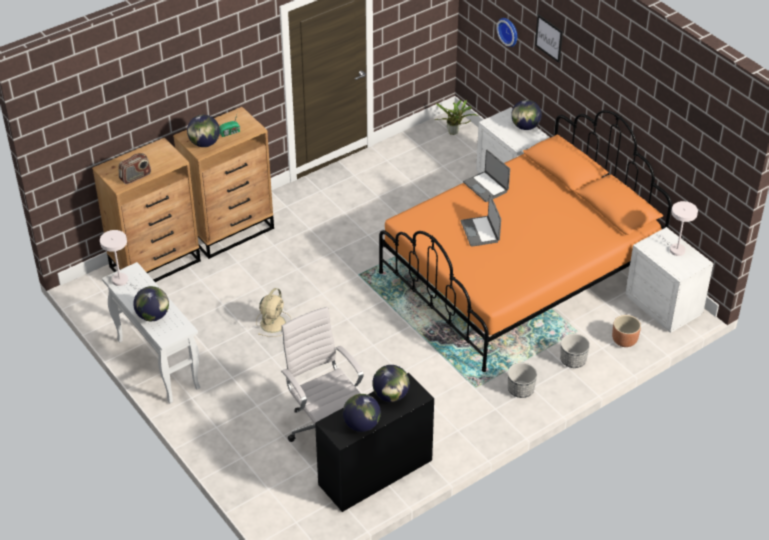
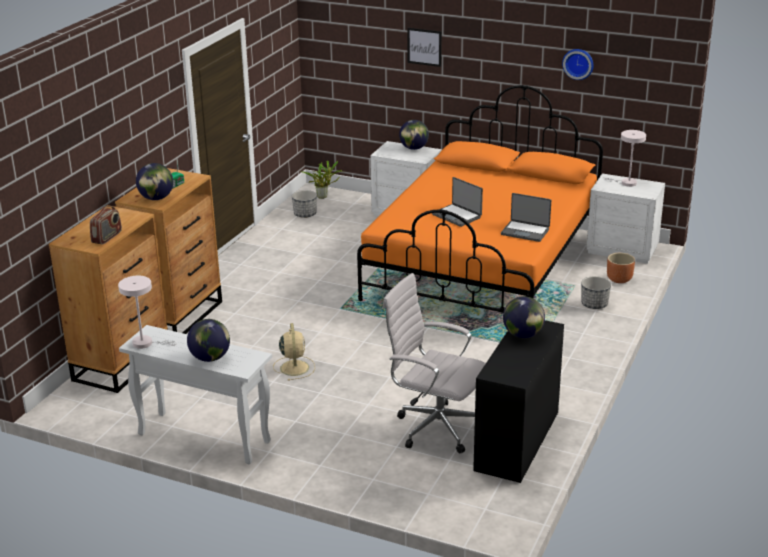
camera: 30 degrees left, 15 degrees down
globe [343,394,381,432] -> none
laptop [463,150,510,202] -> laptop moved to [501,193,551,242]
wall clock [496,18,517,47] -> wall clock moved to [562,49,593,80]
planter [508,363,537,398] -> planter moved to [292,190,317,218]

